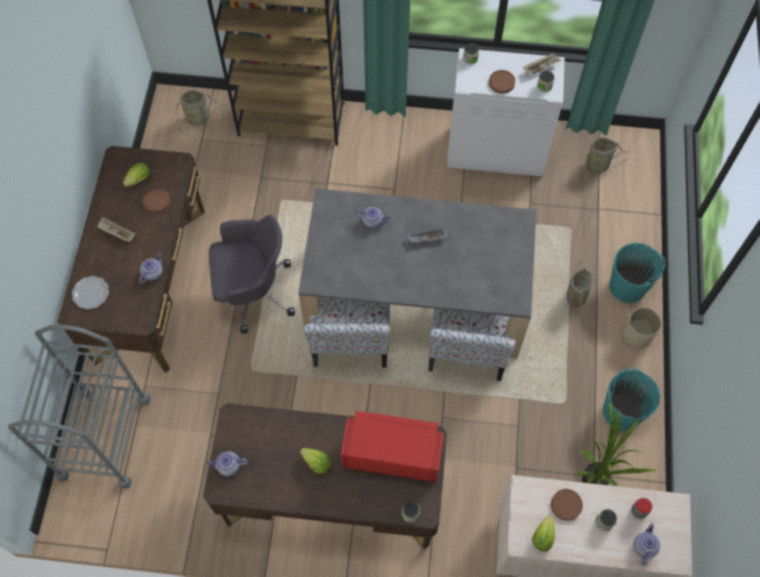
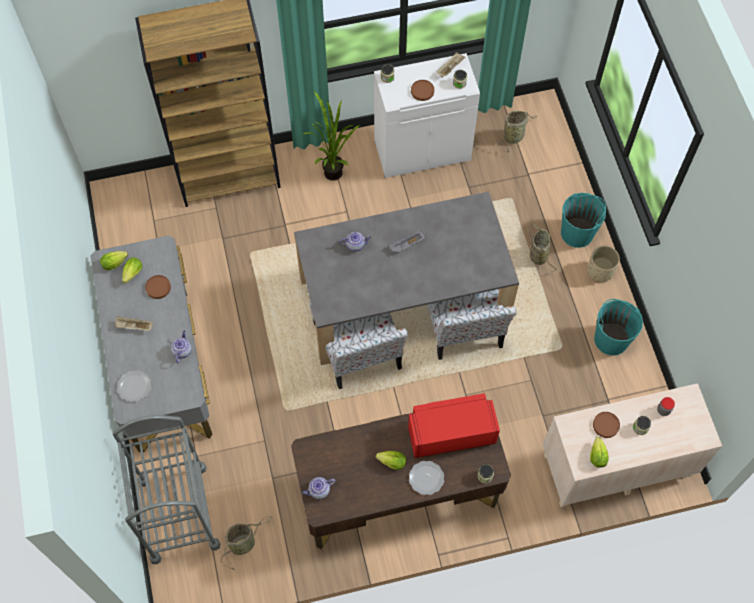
camera: 20 degrees left, 0 degrees up
brown desk [58,146,205,373] -> grey desk [91,236,212,453]
basket [175,90,231,133] -> basket moved to [221,516,272,570]
grey office chair [209,215,295,334] -> none
potted plant [576,400,656,486] -> potted plant moved to [302,91,360,181]
teapot [634,523,660,566] -> none
none -> lettuce [100,251,128,270]
none -> plate [409,461,444,495]

